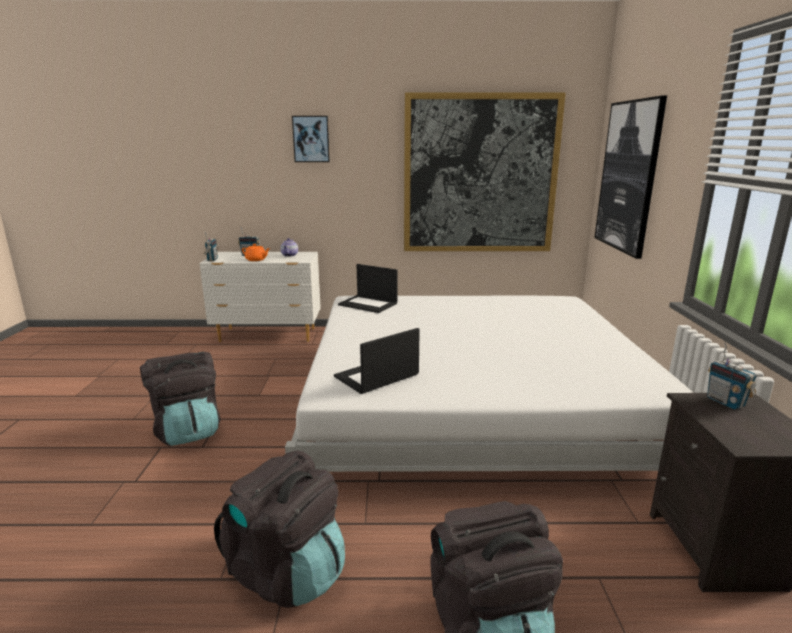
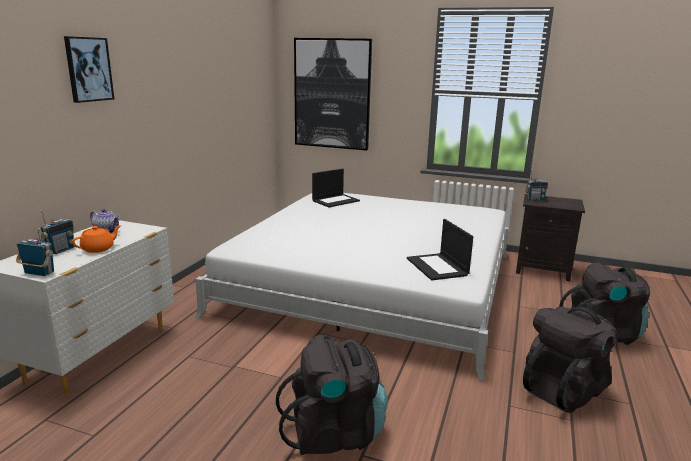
camera: 70 degrees left, 0 degrees up
laptop [338,264,398,313] -> laptop moved to [312,169,360,207]
picture [404,93,566,251] -> none

